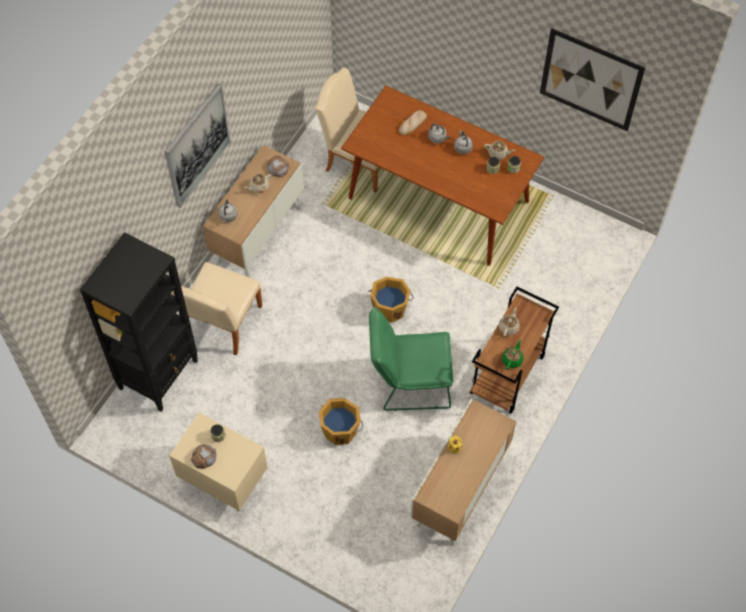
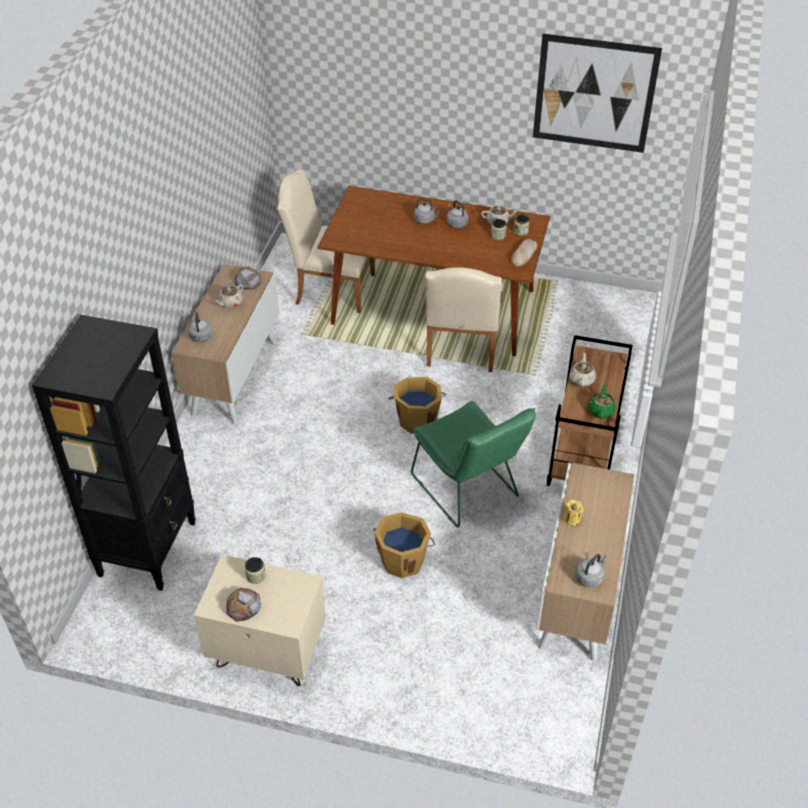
camera: 15 degrees left, 15 degrees down
picture [165,84,231,208] -> none
beige chair [171,262,262,356] -> beige chair moved to [425,267,503,372]
green chair [369,307,454,411] -> green chair turned 105 degrees counterclockwise [411,401,536,527]
bread [399,110,427,135] -> bread moved to [511,239,538,267]
none -> grey kettle [575,554,608,587]

